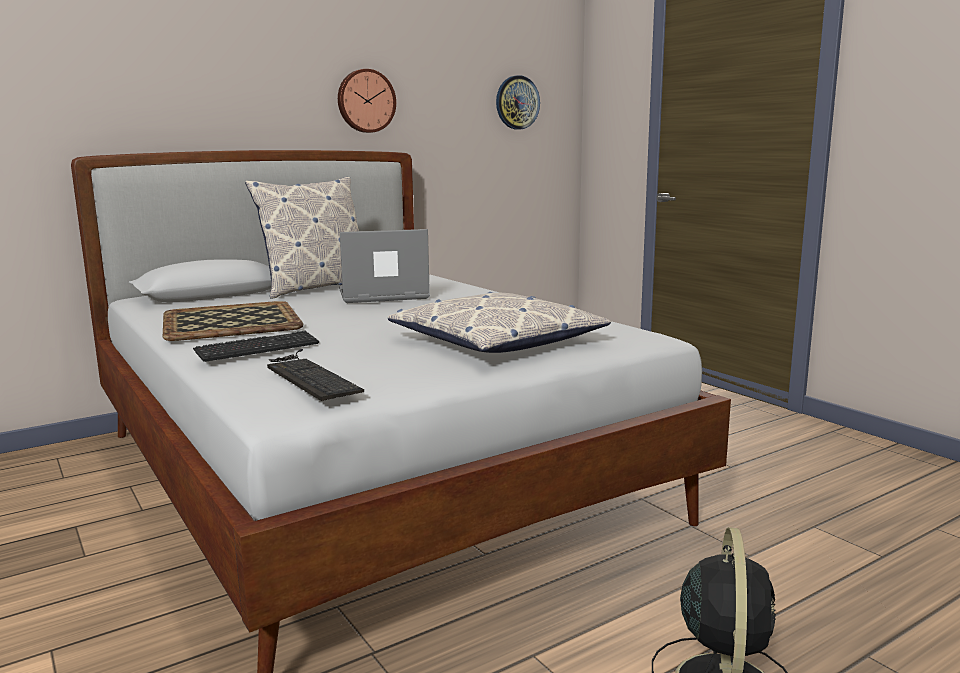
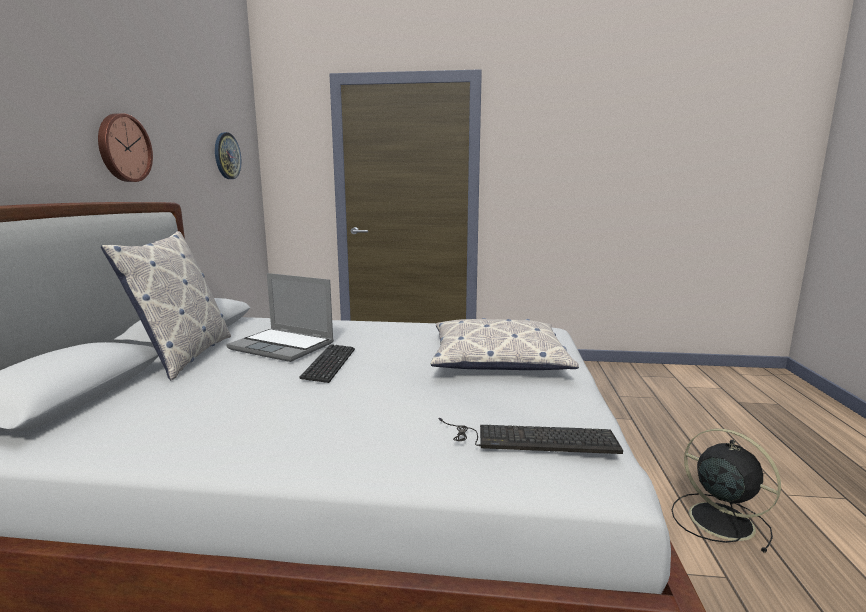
camera: 50 degrees left, 0 degrees up
tray [163,301,303,341] -> none
keyboard [193,330,319,362] -> keyboard moved to [299,344,355,383]
laptop [339,229,430,303] -> laptop turned 90 degrees counterclockwise [226,273,334,362]

